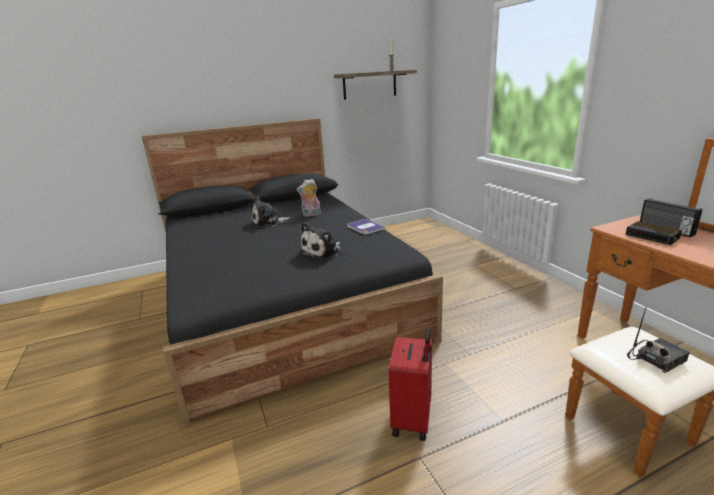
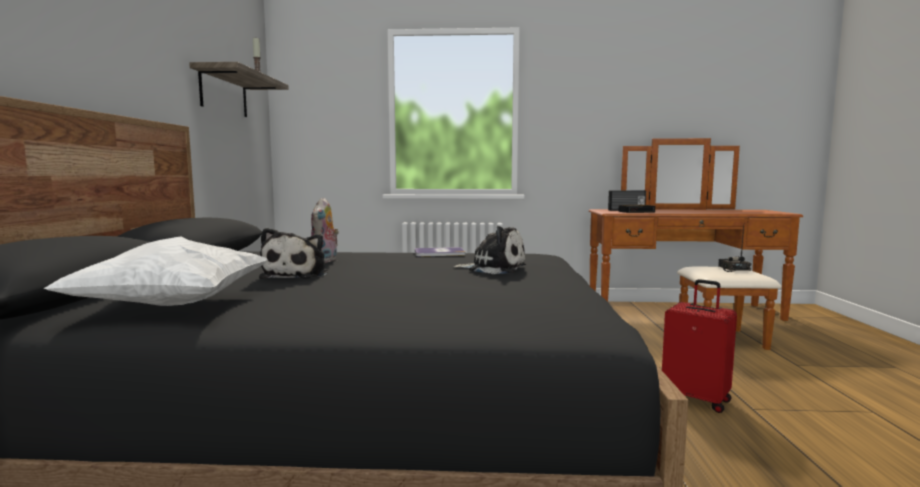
camera: 65 degrees left, 15 degrees down
plush toy [299,223,342,260] -> plush toy turned 45 degrees counterclockwise [453,226,526,274]
none -> white pillow [43,236,267,306]

